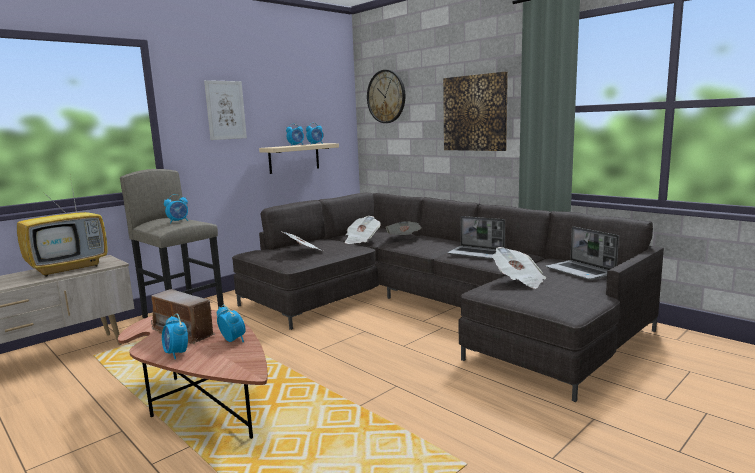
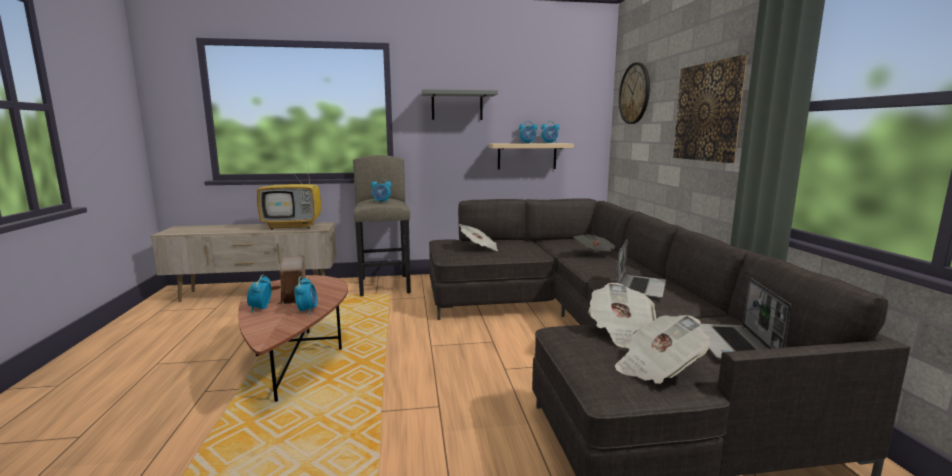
camera: 35 degrees right, 0 degrees up
picture [204,80,247,140] -> grey shelf [421,89,498,120]
newspaper [345,216,381,244] -> newspaper moved to [615,315,710,384]
laptop [447,216,505,259] -> laptop turned 135 degrees counterclockwise [616,239,666,299]

